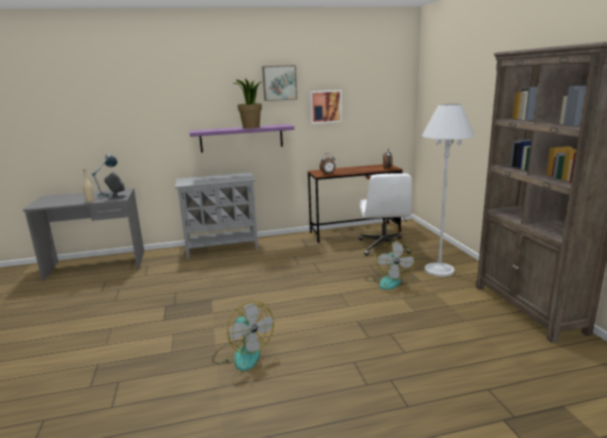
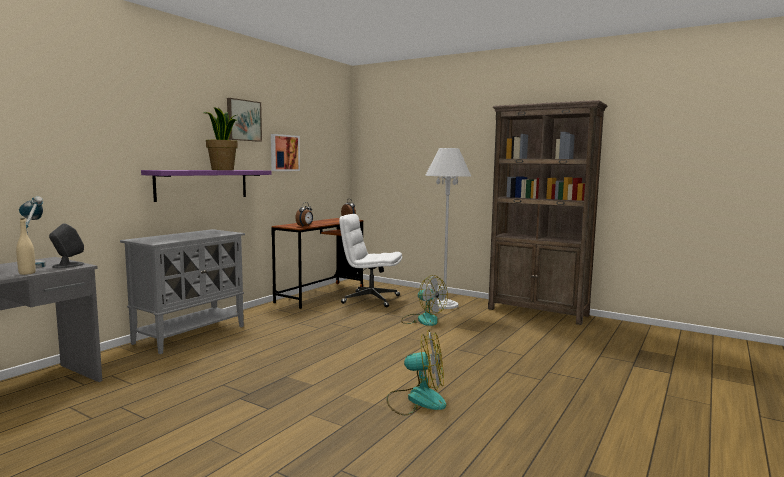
camera: 45 degrees left, 10 degrees down
white office chair [359,173,412,256] -> white office chair turned 150 degrees clockwise [339,214,402,307]

